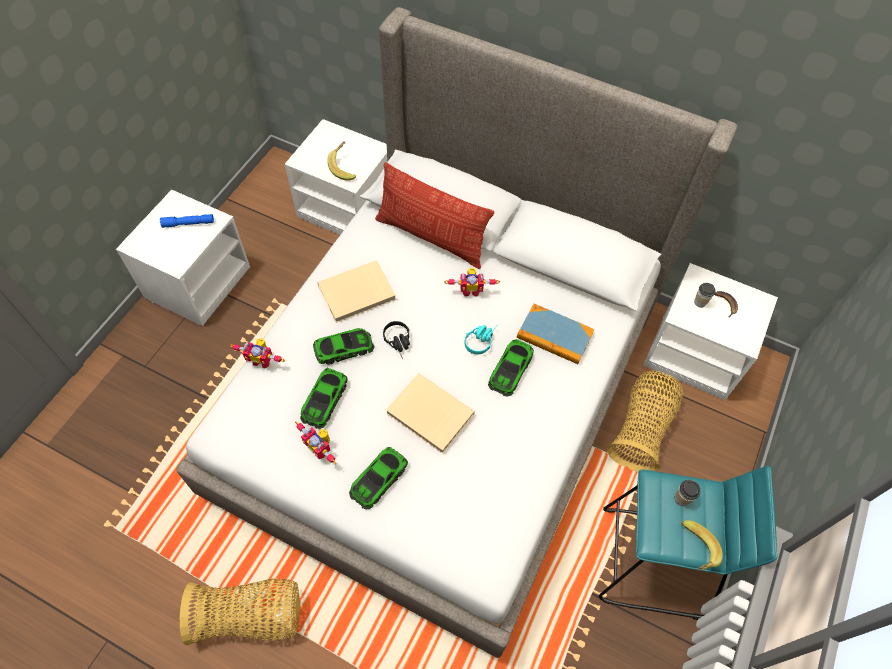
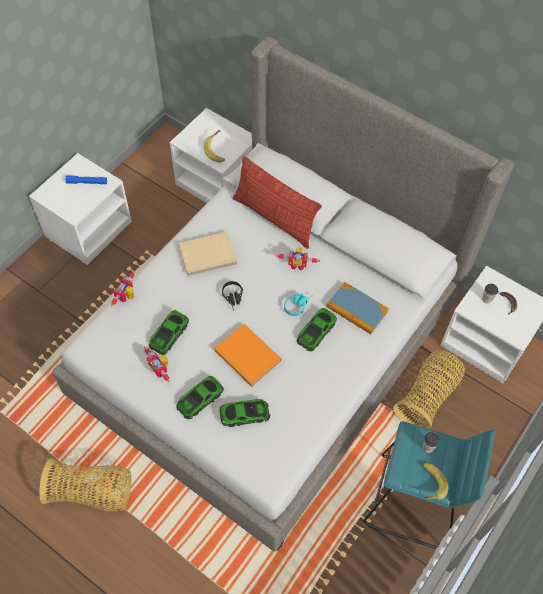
camera: 10 degrees right, 0 degrees up
toy robot [229,338,285,368] -> toy robot turned 90 degrees clockwise [111,271,135,307]
toy car [313,328,374,365] -> toy car moved to [220,399,270,427]
beige book [386,373,475,454] -> orange book [214,324,282,387]

